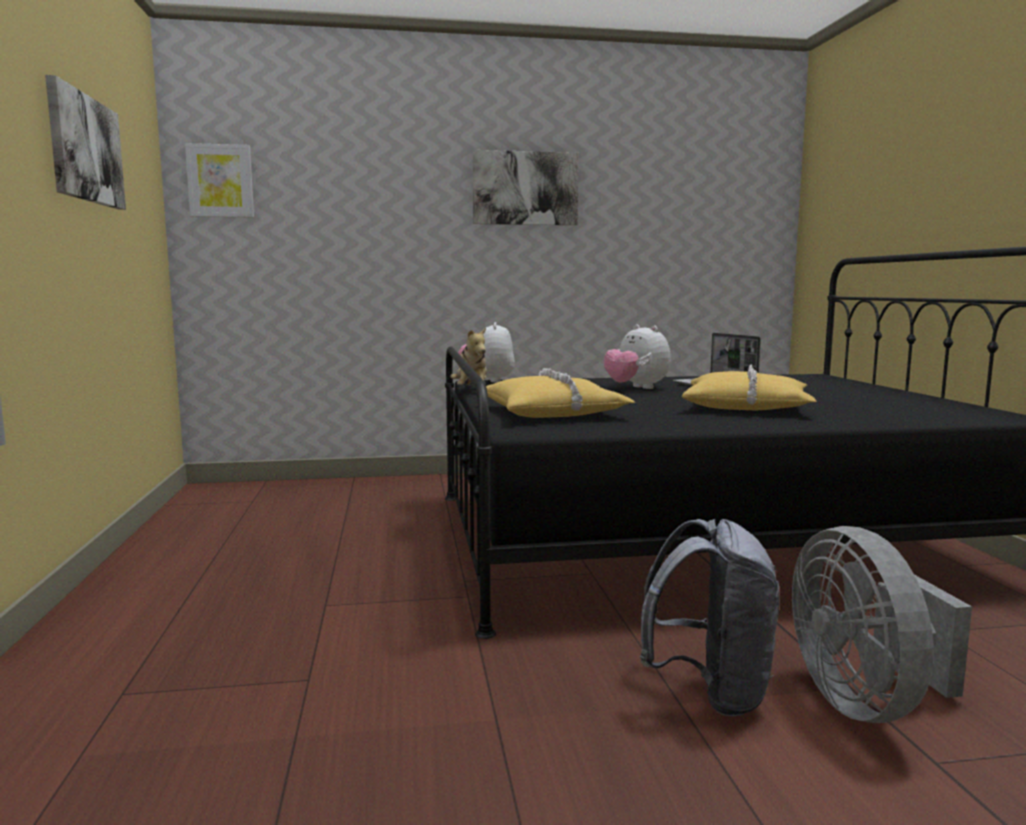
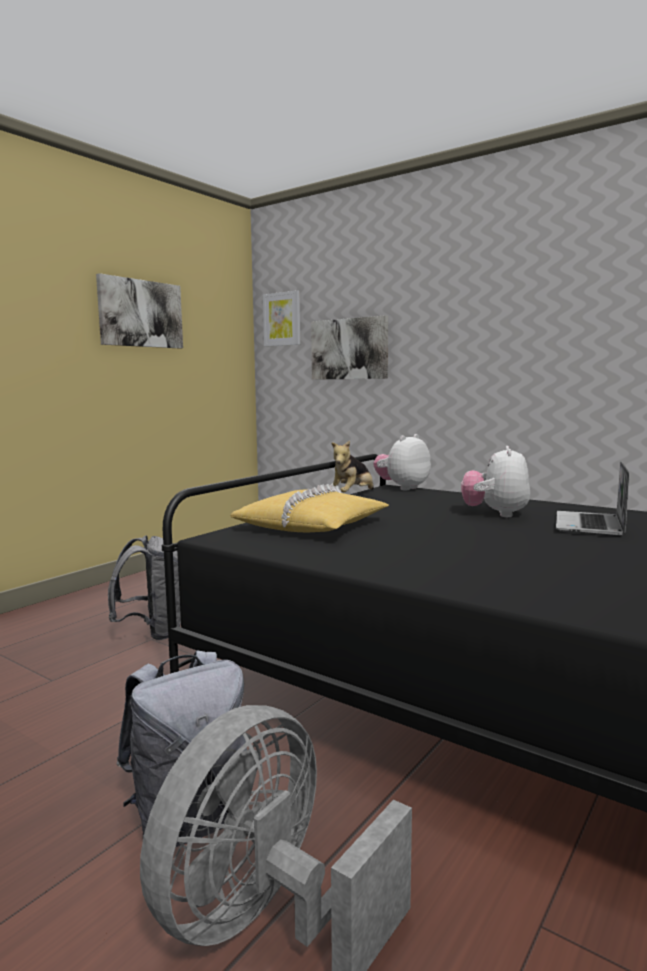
camera: 45 degrees right, 0 degrees up
picture [473,150,579,225] -> picture moved to [311,315,388,380]
yellow pillow [682,365,817,410] -> none
none -> grey backpack [108,535,181,640]

